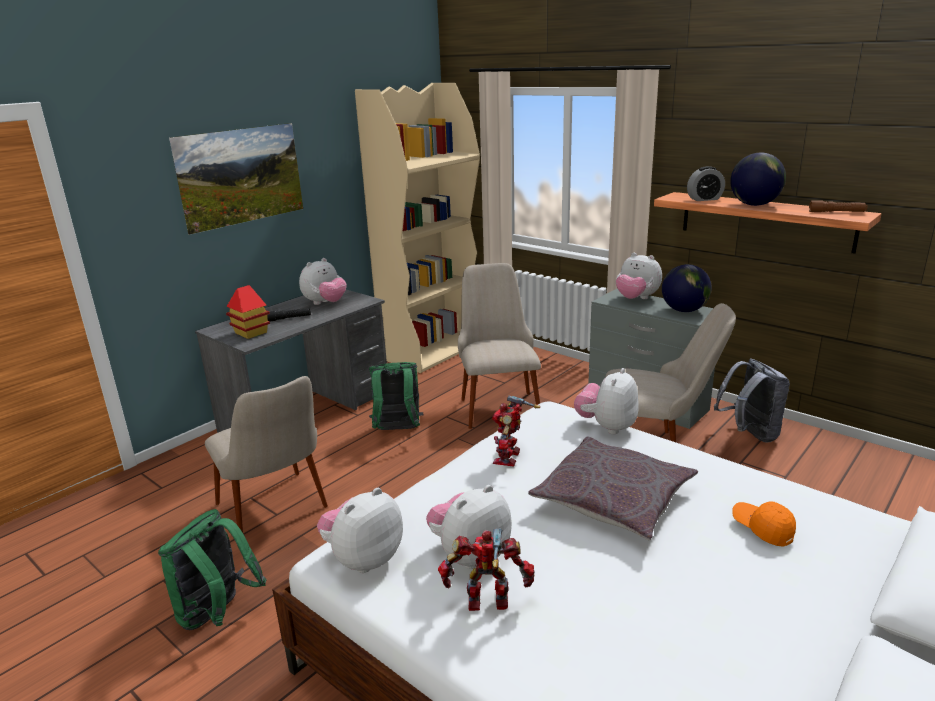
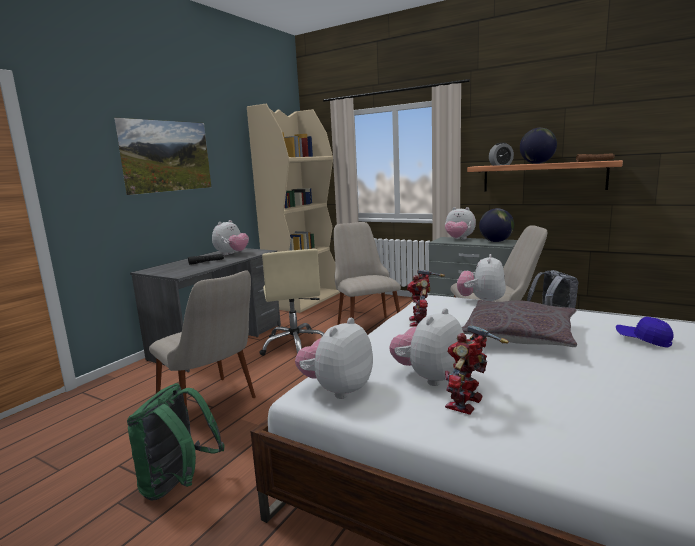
camera: 10 degrees left, 10 degrees down
toy house [226,285,270,339] -> none
green backpack [369,362,423,430] -> beige office chair [259,249,324,356]
toy robot [438,528,535,611] -> toy robot turned 45 degrees counterclockwise [445,325,509,415]
orange cap [732,501,796,547] -> blue cap [616,317,674,348]

